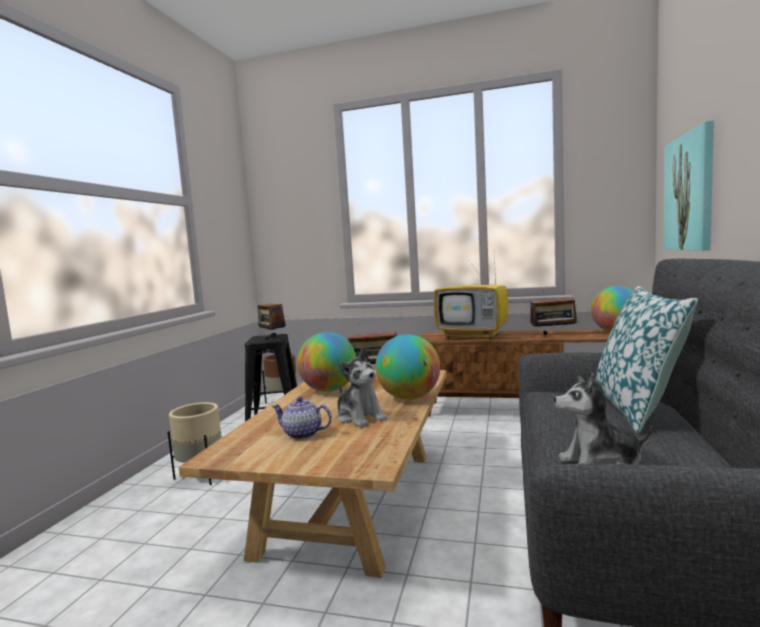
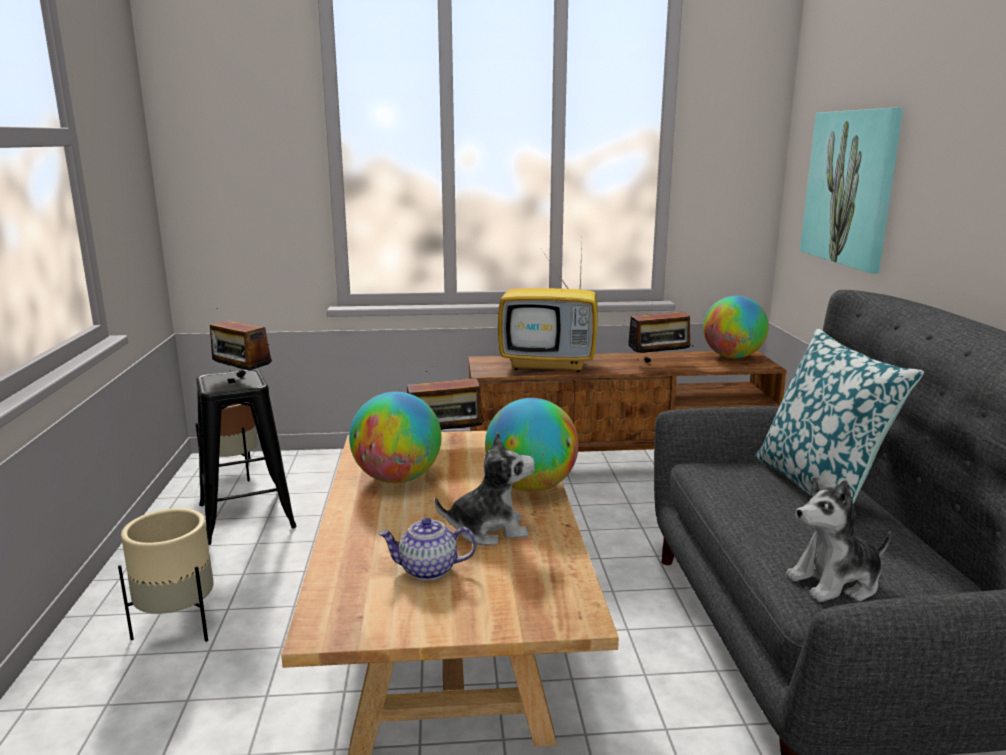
camera: 20 degrees left, 10 degrees up
plush toy [337,348,387,428] -> plush toy turned 45 degrees counterclockwise [435,432,535,546]

